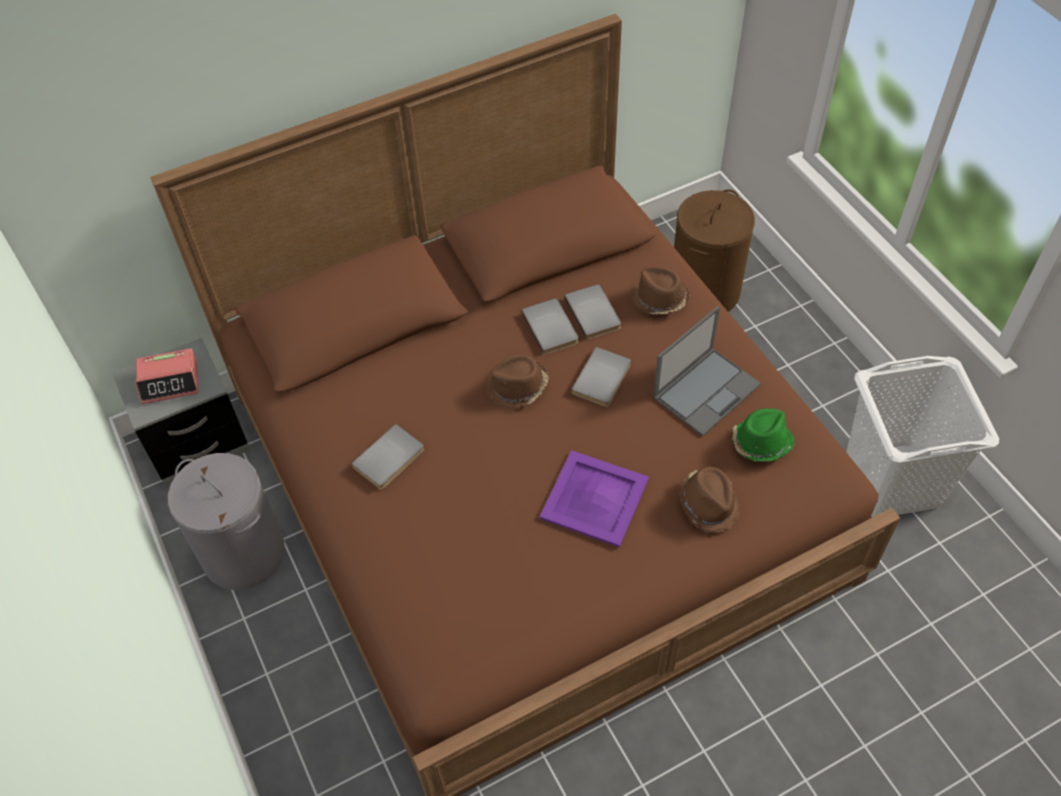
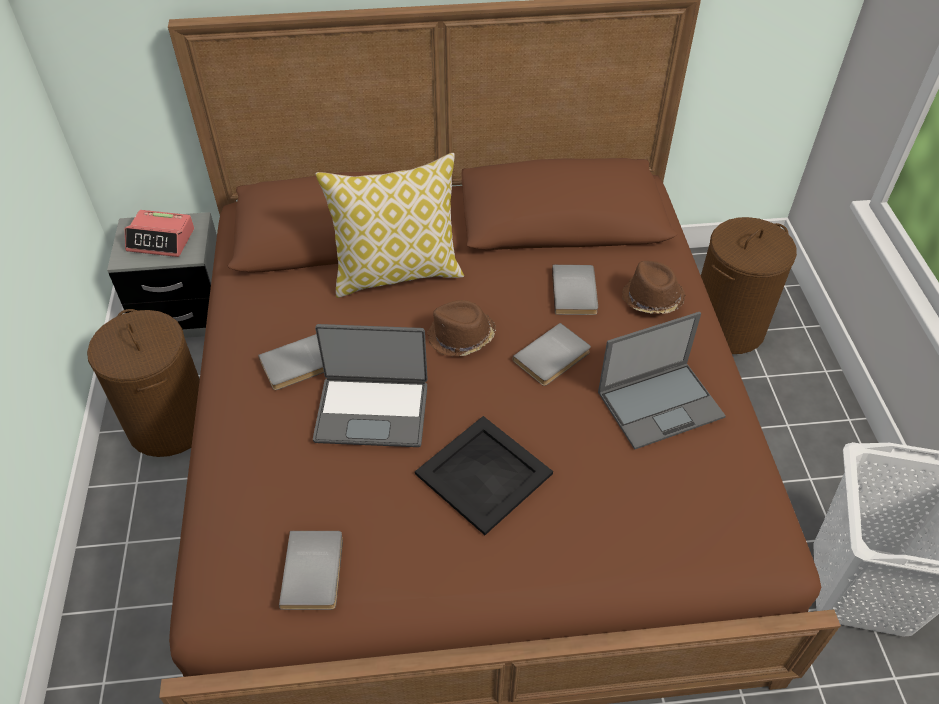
camera: 20 degrees right, 5 degrees down
grey laundry basket [168,453,285,590] -> brown laundry basket [87,309,200,457]
grey book [521,298,578,355] -> grey book moved to [279,531,343,610]
purple tray [539,450,649,548] -> black tray [415,416,553,535]
brown hat [679,467,741,533] -> none
green hat [732,408,795,462] -> none
none -> laptop [313,324,428,447]
none -> pillow [316,153,464,298]

